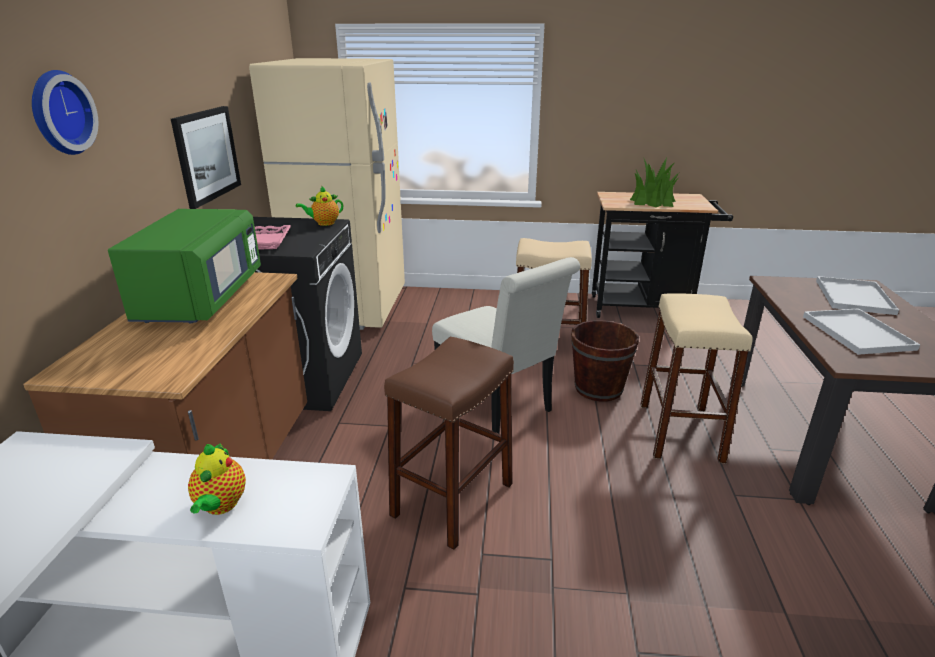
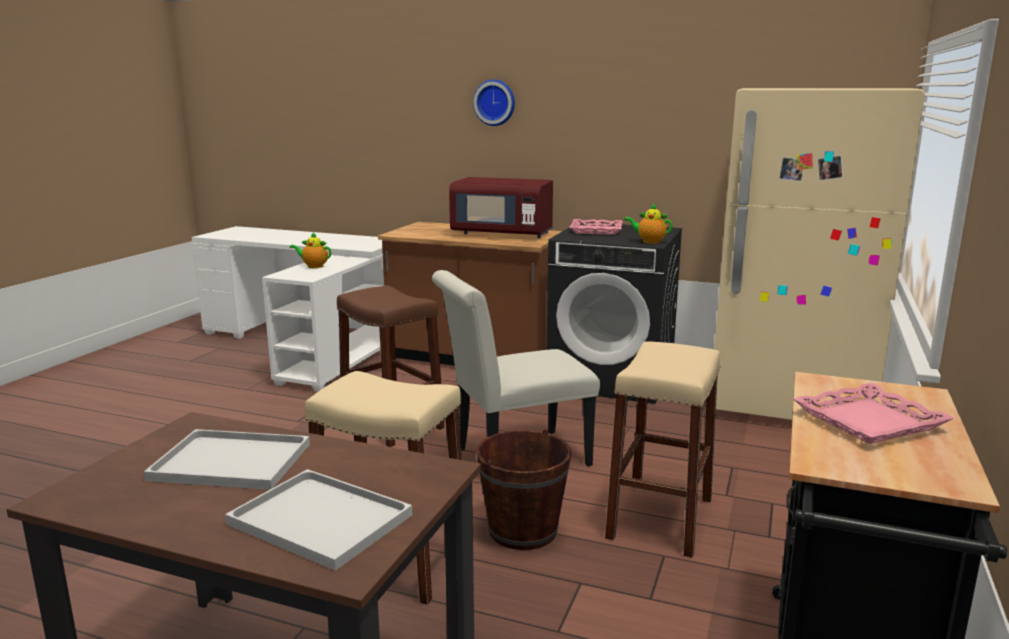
camera: 105 degrees right, 10 degrees down
green microwave [108,209,261,324] -> red microwave [449,177,553,238]
picture [171,106,241,209] -> none
teapot [296,186,343,226] -> teapot turned 60 degrees counterclockwise [624,203,672,244]
potted plant [630,157,679,207] -> pink tray [794,383,954,444]

